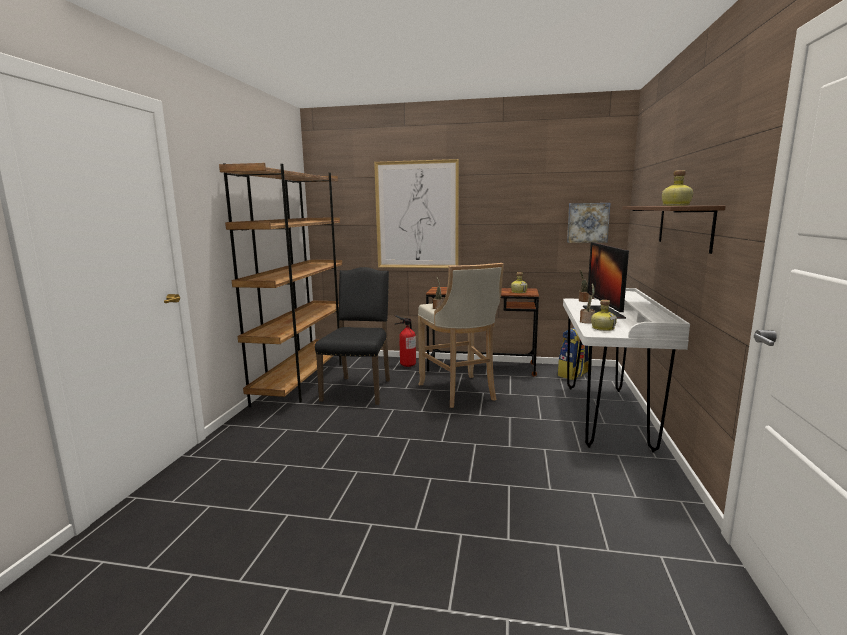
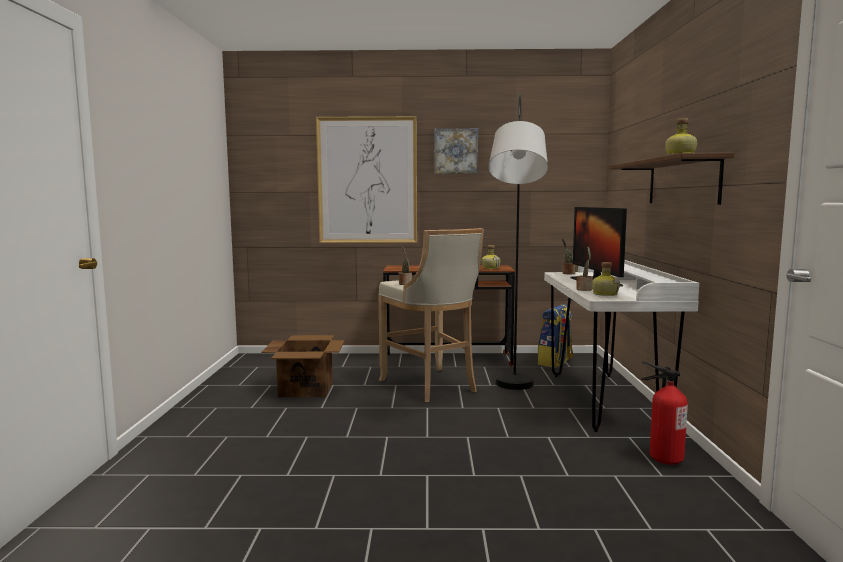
camera: 10 degrees left, 5 degrees down
brown bookcase [219,163,342,407] -> none
black chair [315,267,390,405] -> cardboard box [261,335,345,397]
fire extinguisher [394,315,416,367] -> fire extinguisher moved to [641,361,688,465]
picture [567,203,611,243] -> picture moved to [434,128,478,174]
none -> grey floor lamp [488,93,548,390]

